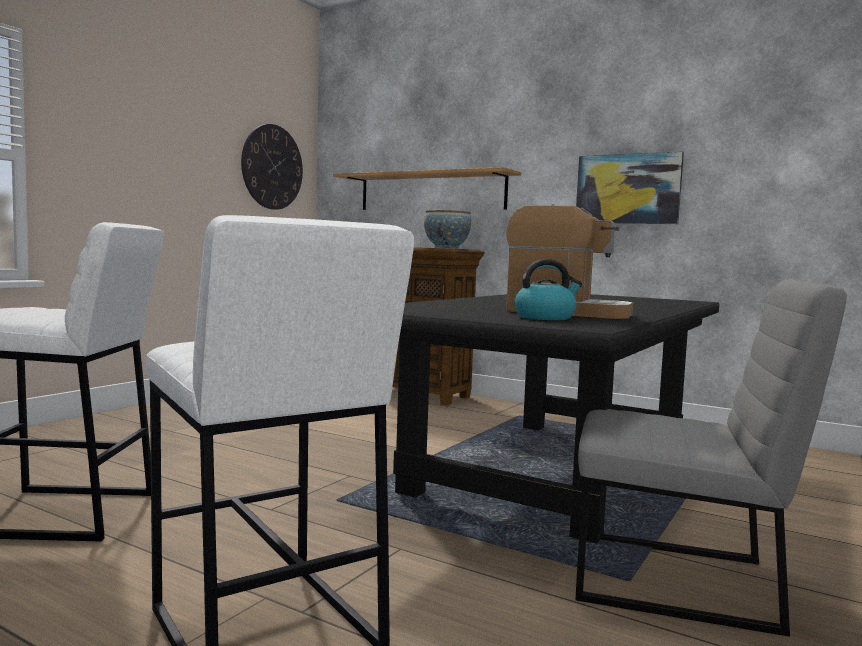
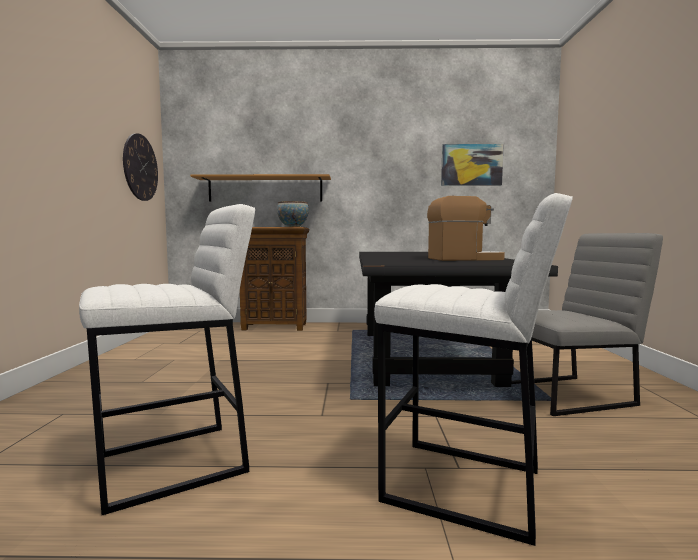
camera: 30 degrees left, 0 degrees up
kettle [514,259,582,320] -> none
picture [576,152,684,224] -> picture moved to [441,144,504,186]

